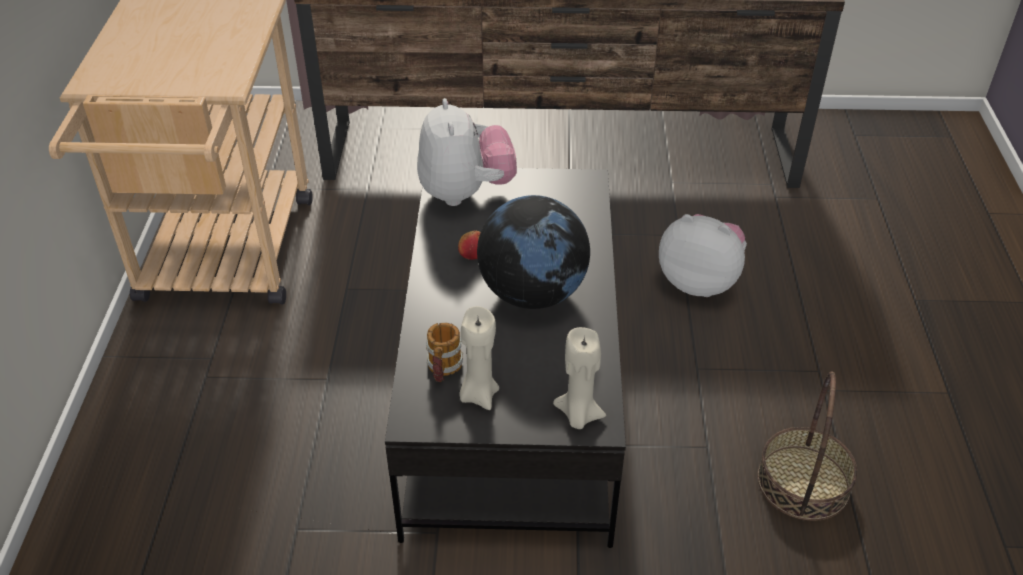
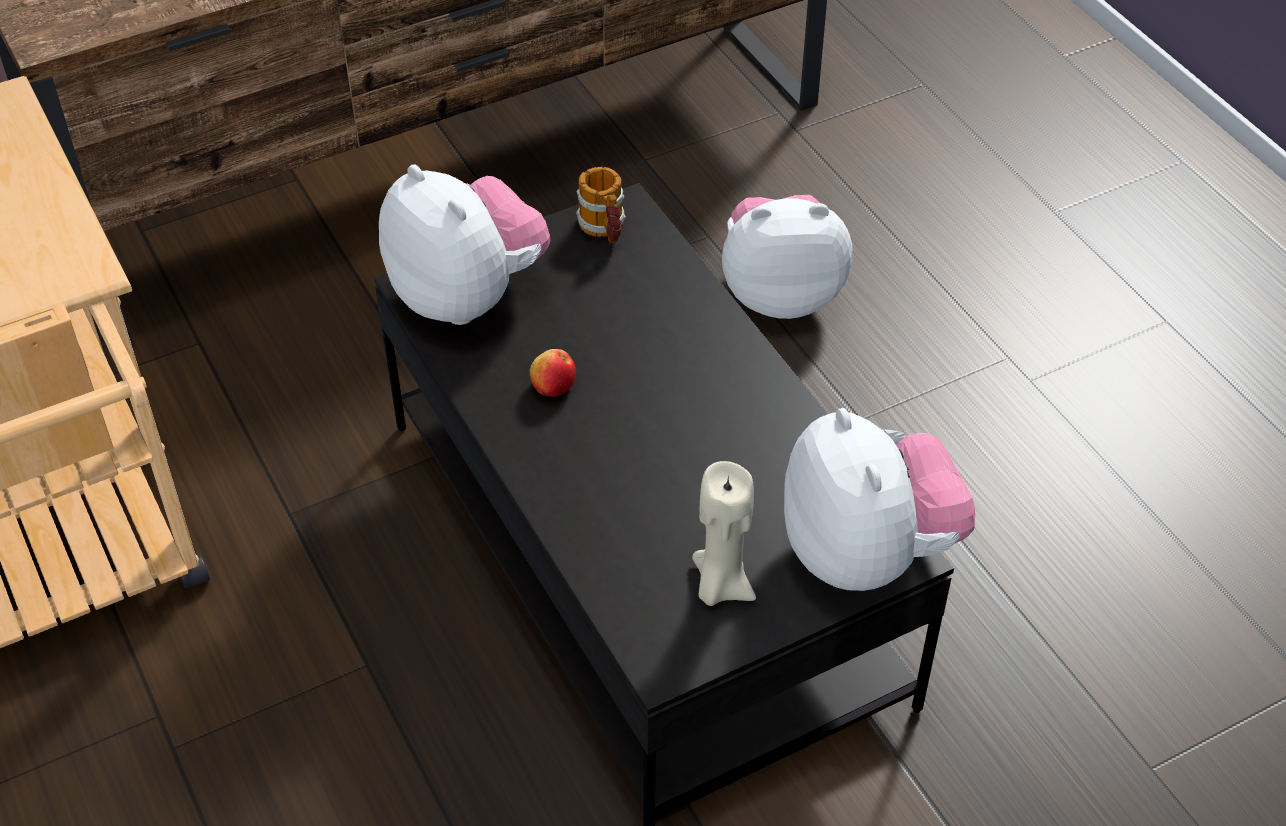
camera: 30 degrees left, 5 degrees up
mug [426,323,463,382] -> mug moved to [576,167,626,243]
globe [477,195,590,309] -> none
beige candle [553,327,606,429] -> plush toy [784,408,975,591]
basket [757,371,857,521] -> none

